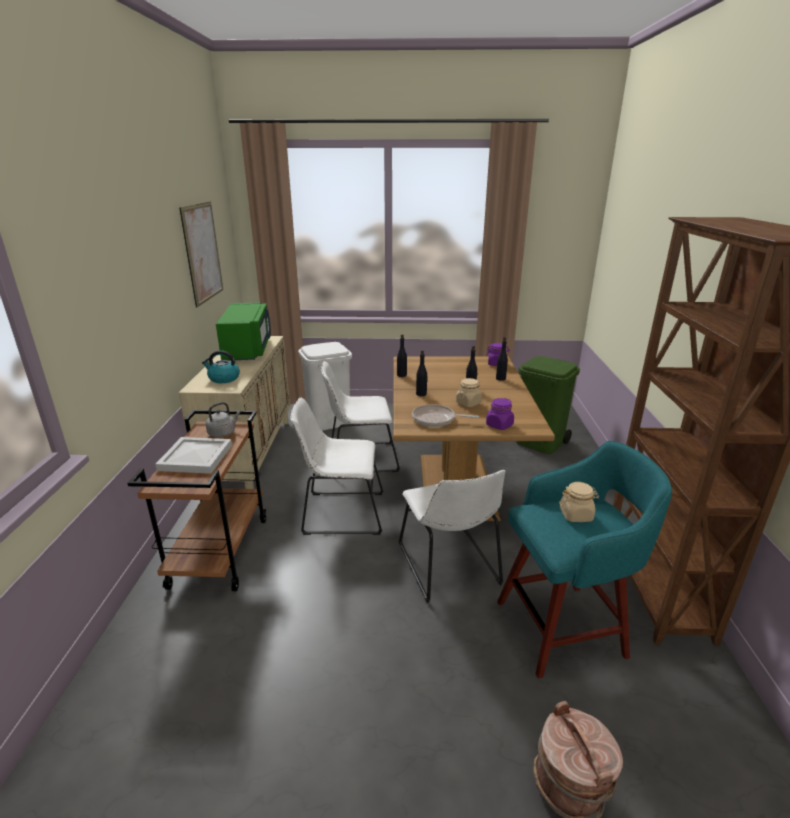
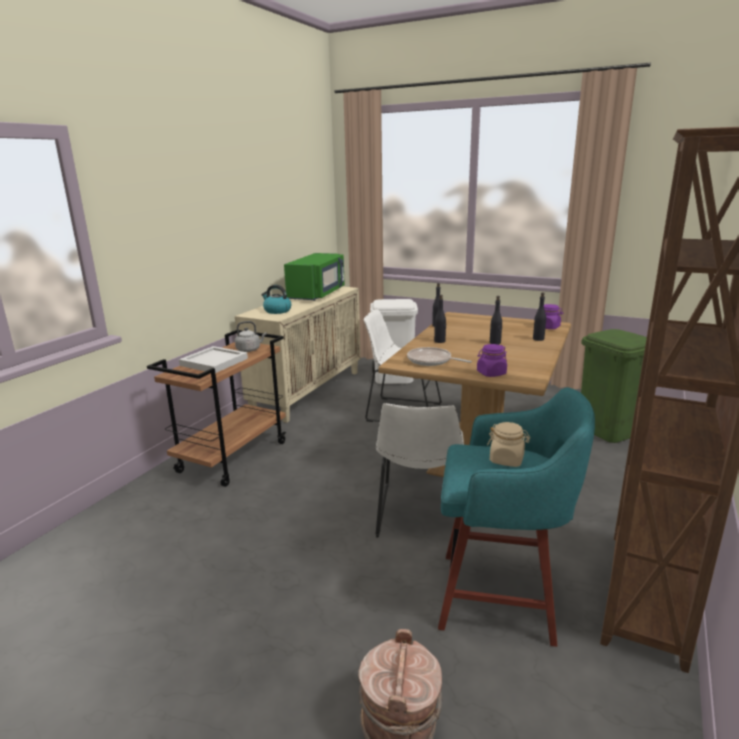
camera: 25 degrees right, 5 degrees down
picture [179,201,223,308] -> none
white chair [290,398,384,535] -> none
beige jar [456,378,482,407] -> none

